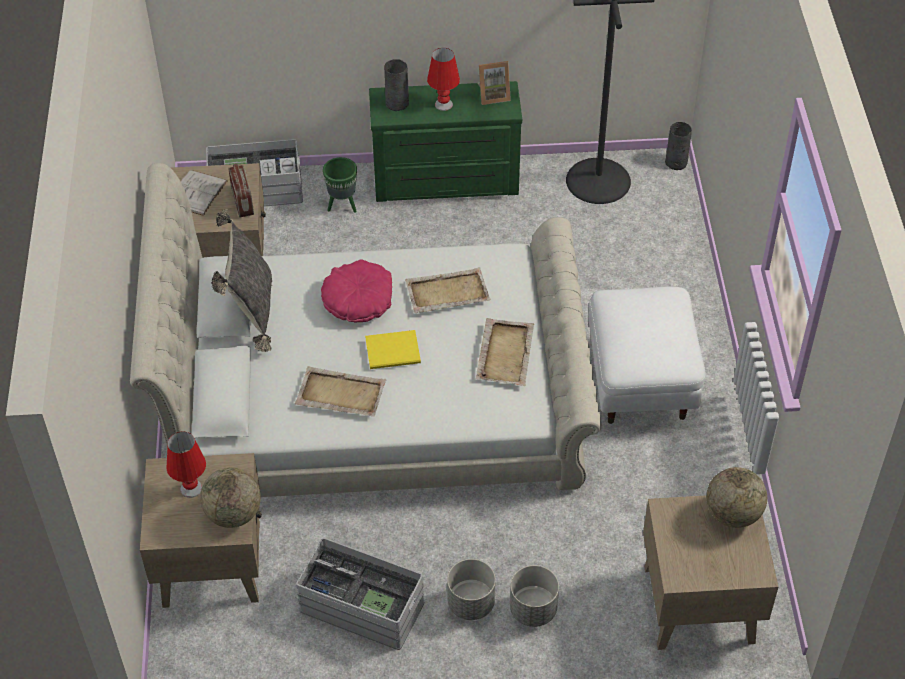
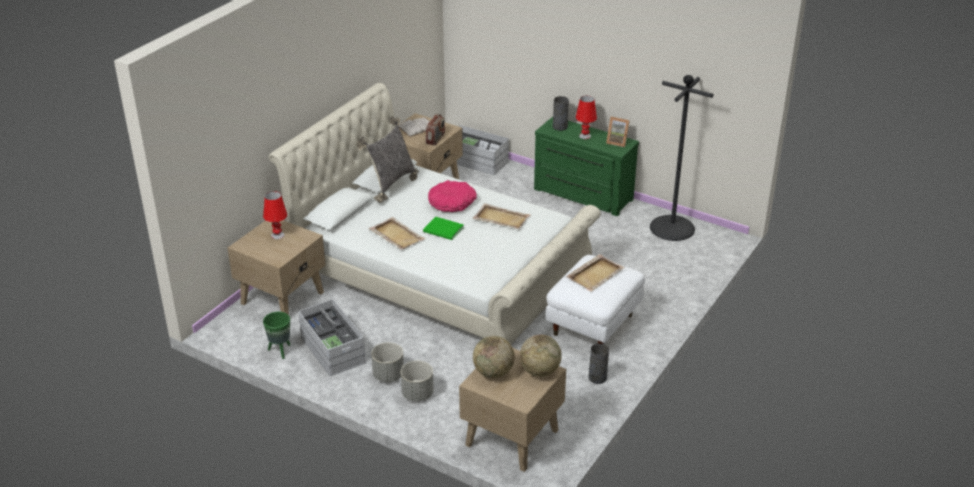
camera: 35 degrees right, 15 degrees down
globe [200,467,261,528] -> globe moved to [473,336,515,378]
green planter [323,157,357,213] -> green planter moved to [263,312,290,359]
yellow book [365,330,421,369] -> green book [423,217,464,240]
beige tray [476,318,534,386] -> beige tray moved to [566,254,625,292]
grey vase [665,122,692,170] -> grey vase moved to [589,344,609,384]

